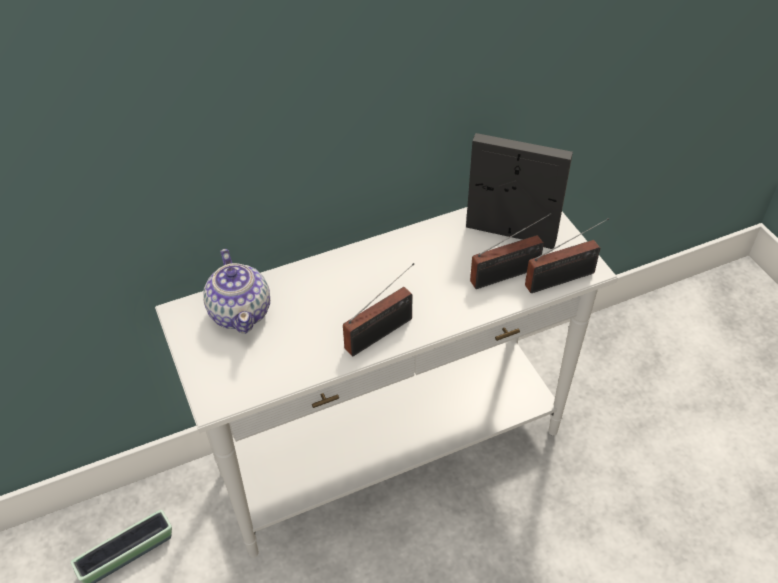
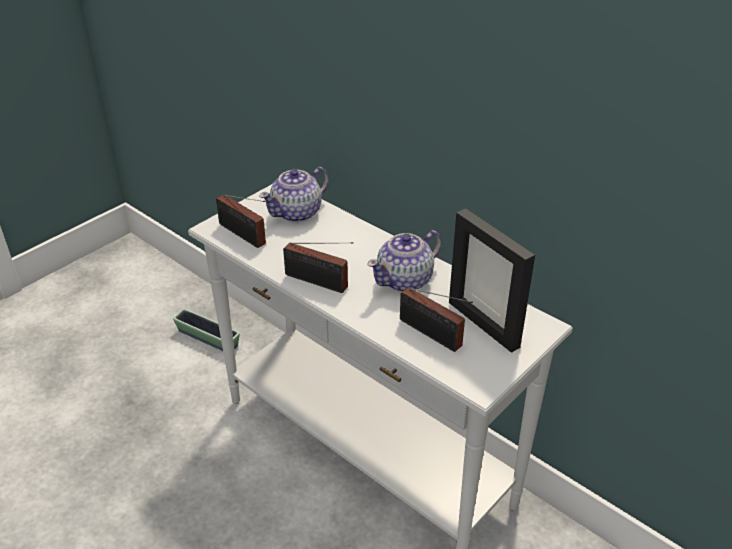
camera: 65 degrees right, 10 degrees down
picture frame [466,133,573,249] -> picture frame turned 150 degrees clockwise [449,208,535,353]
radio [525,218,609,293] -> radio moved to [216,195,266,248]
none -> teapot [367,230,442,292]

